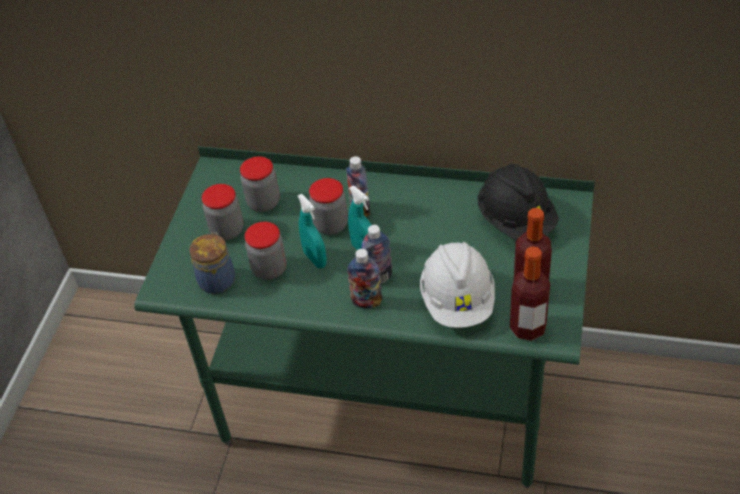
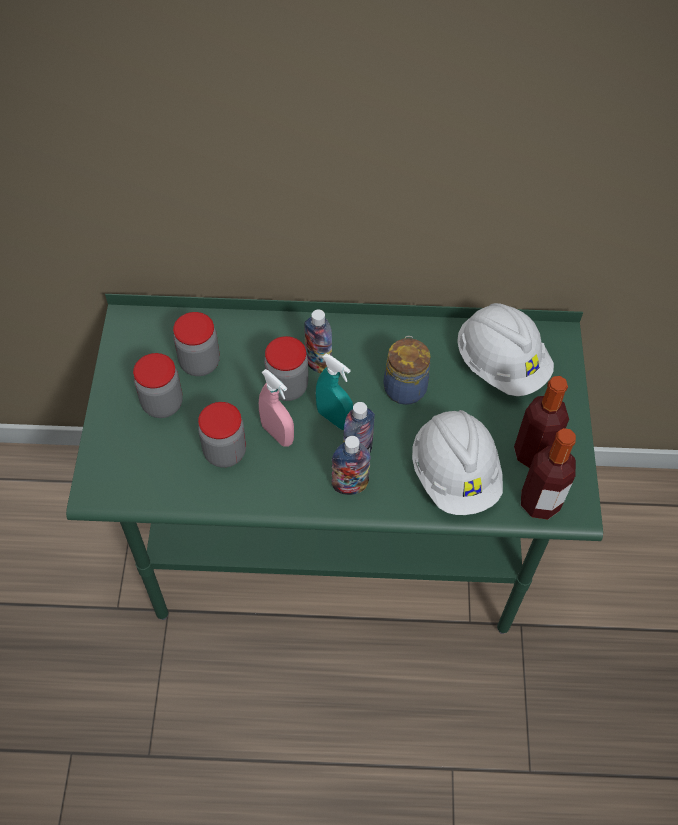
camera: 15 degrees left, 10 degrees up
jar [189,232,235,294] -> jar moved to [384,336,431,405]
turquoise spray bottle [298,194,327,268] -> pink spray bottle [259,369,294,447]
black hard hat [478,164,559,240] -> white hard hat [457,303,554,396]

